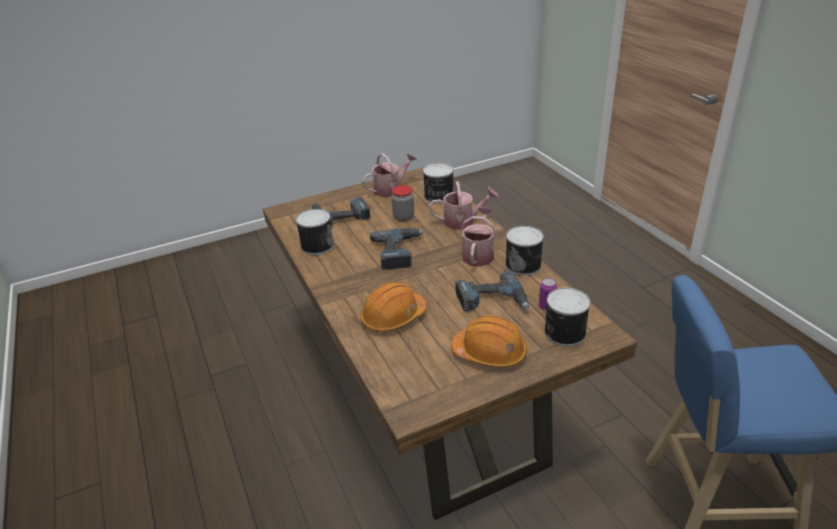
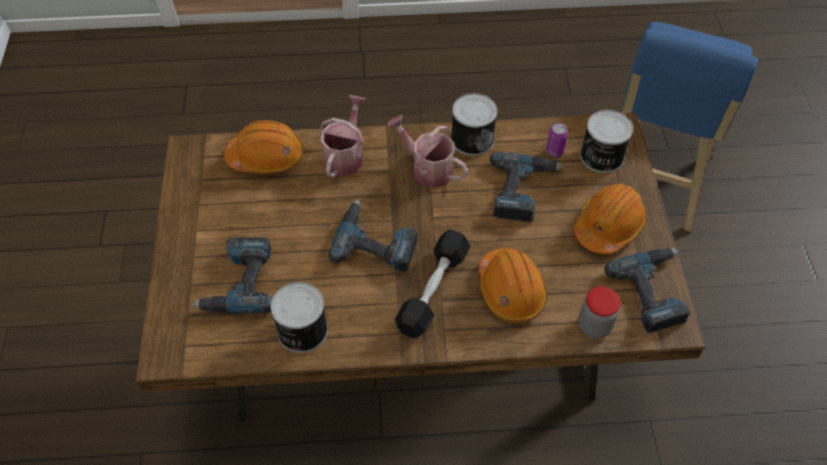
camera: 70 degrees left, 20 degrees up
watering can [362,153,417,197] -> none
jar [391,185,414,221] -> jar moved to [578,286,621,339]
can [423,163,454,204] -> orange hard hat [224,120,303,174]
none -> black dumbbell [395,229,470,338]
none -> power drill [604,248,691,333]

